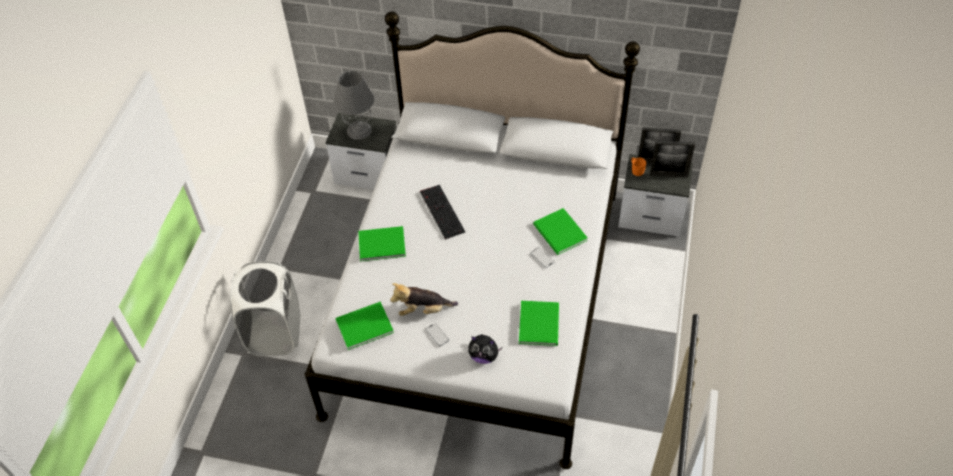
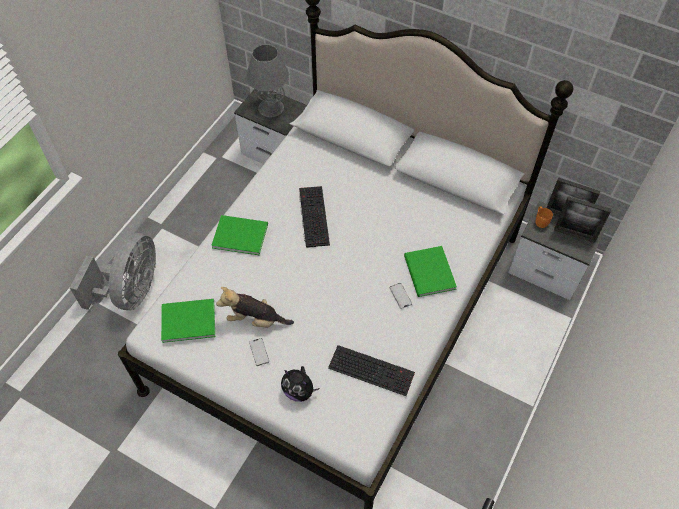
camera: 15 degrees right, 5 degrees up
white laundry basket [229,261,300,357] -> grey fan [70,233,156,310]
green book [519,301,559,346] -> keyboard [328,345,415,396]

